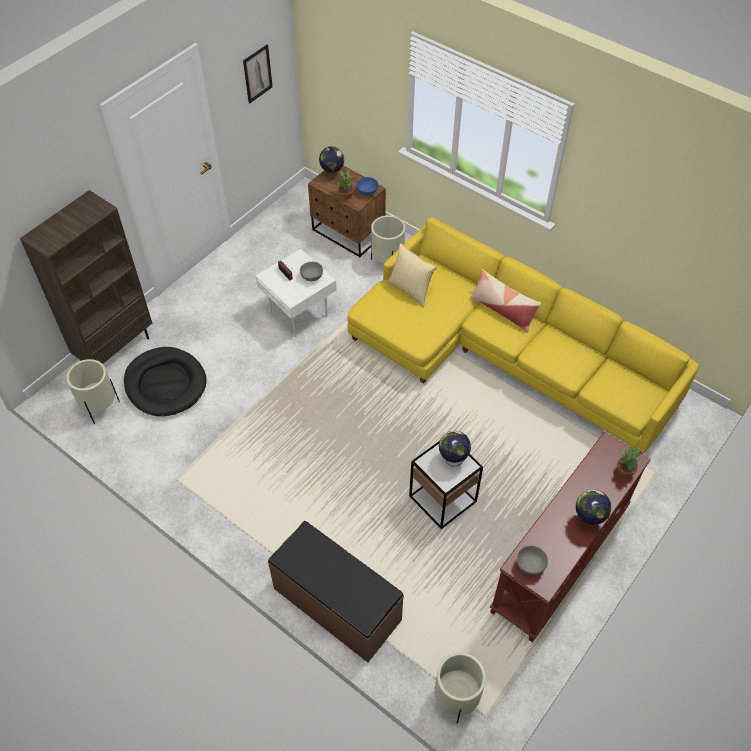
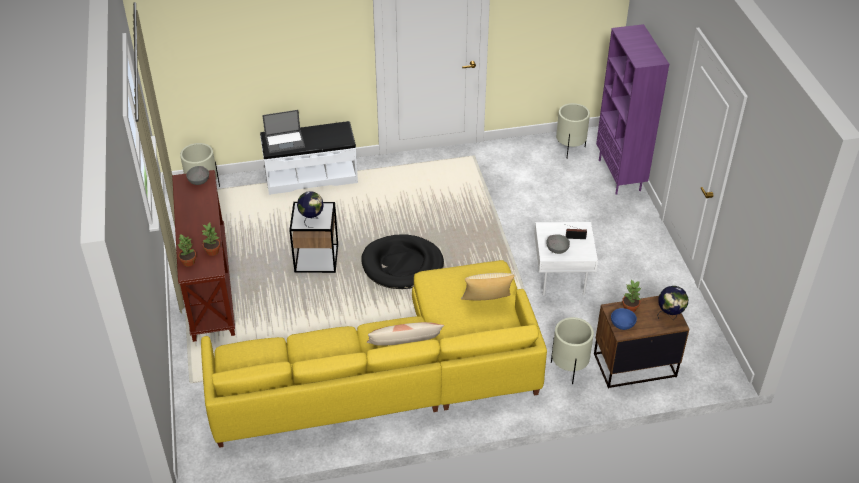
camera: 130 degrees right, 10 degrees down
brown bookcase [20,190,152,364] -> purple bookcase [596,24,669,195]
black dog bed [124,347,207,416] -> black dog bed moved to [362,234,444,289]
picture [243,45,273,103] -> none
brown bench [268,521,404,662] -> white bench [260,121,358,195]
globe [576,490,611,528] -> none
none -> potted plant [202,223,220,256]
none -> laptop [262,110,305,153]

